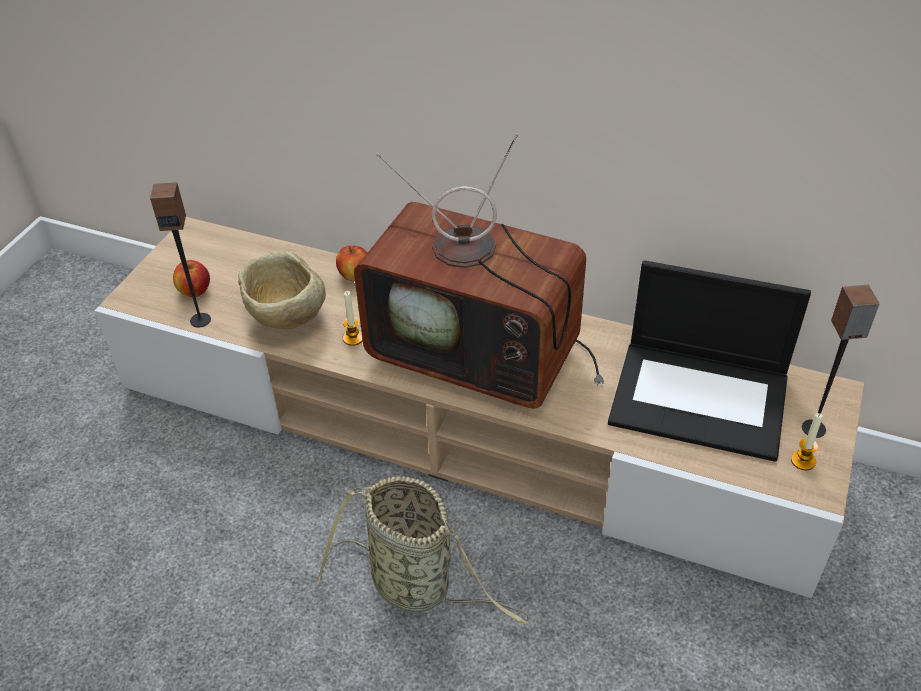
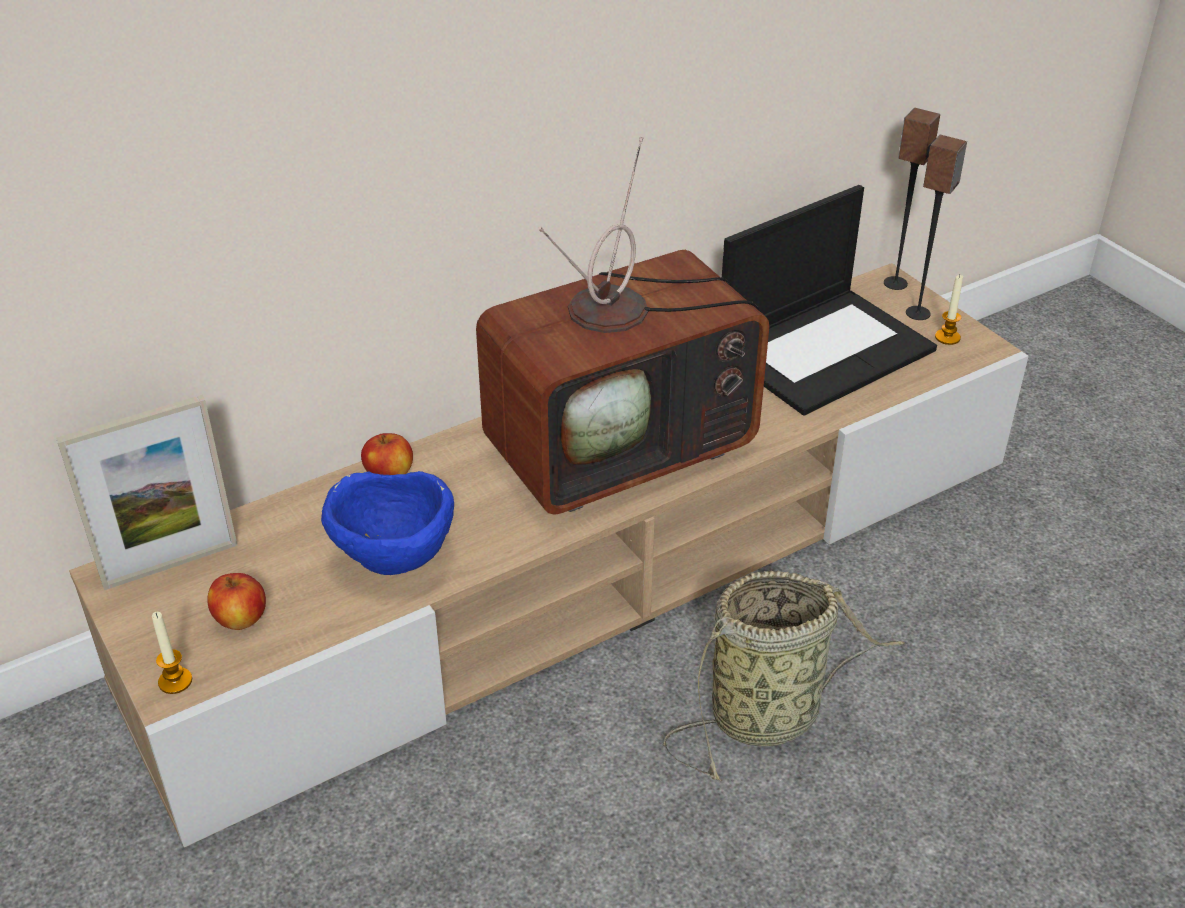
camera: 55 degrees left, 5 degrees down
speaker [150,182,211,327] -> speaker moved to [884,108,940,290]
beige bowl [238,251,326,329] -> blue bowl [321,471,454,575]
candle [343,291,363,346] -> candle moved to [152,612,192,694]
none -> picture frame [56,395,238,590]

